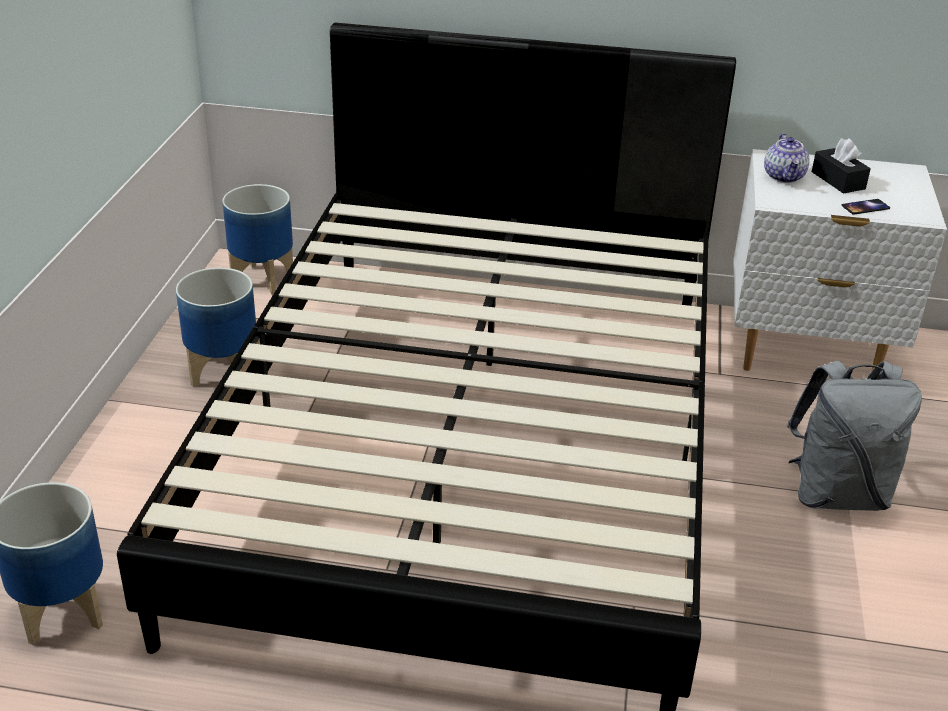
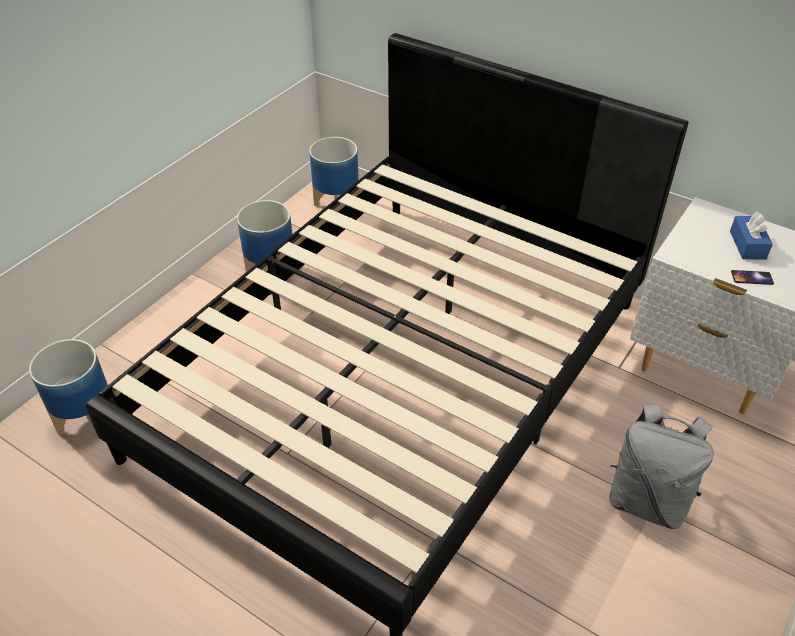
camera: 25 degrees right, 10 degrees up
teapot [764,133,810,183] -> none
black tissue box [812,138,871,194] -> blue tissue box [730,212,773,259]

